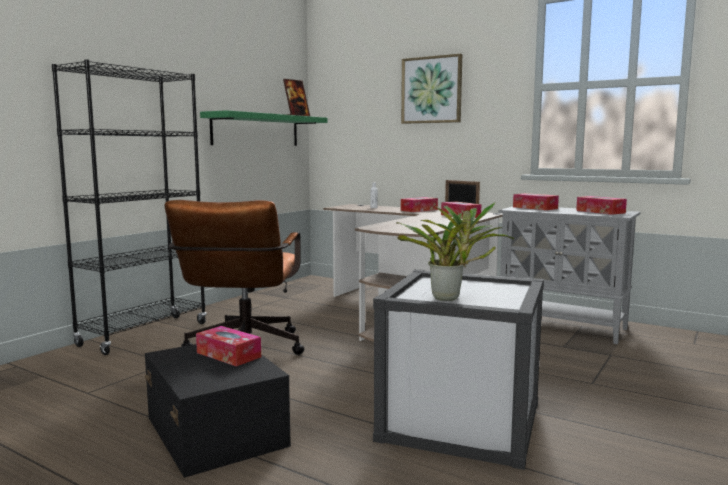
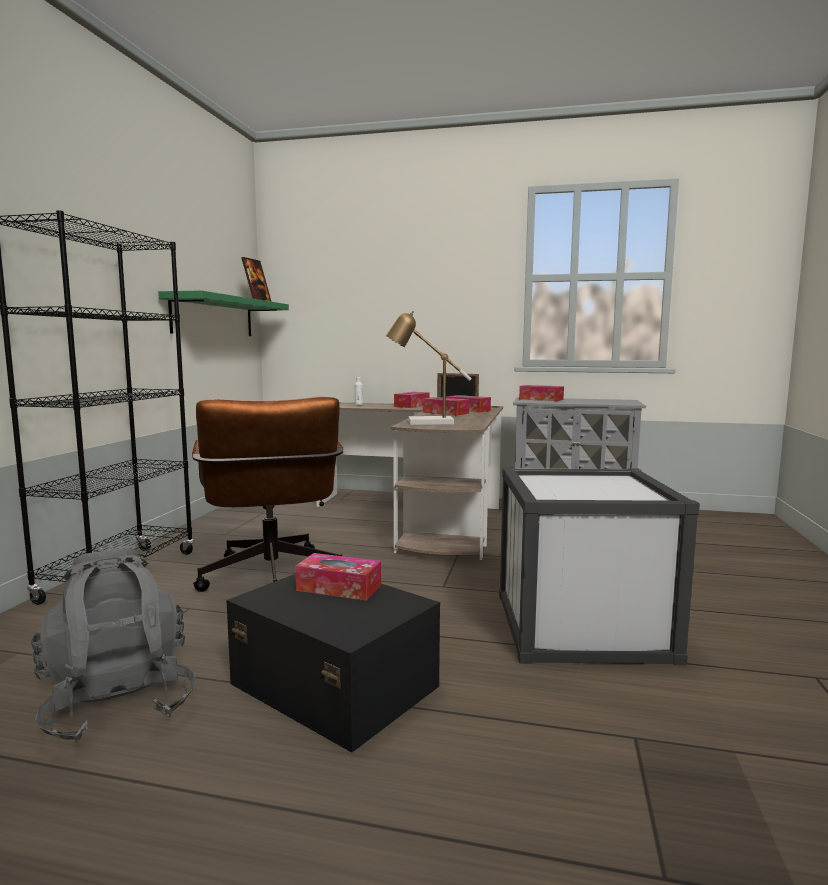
camera: 20 degrees left, 0 degrees up
potted plant [396,201,514,301] -> none
picture [401,54,462,124] -> none
tissue box [576,196,627,215] -> tissue box moved to [423,397,469,415]
none -> grey backpack [31,548,196,743]
none -> table lamp [385,311,472,425]

